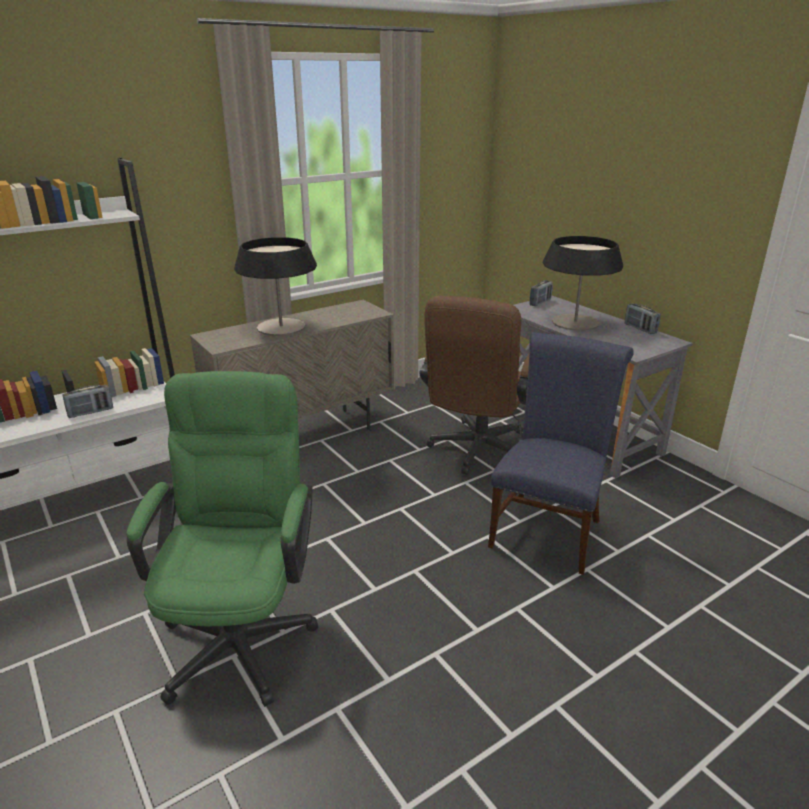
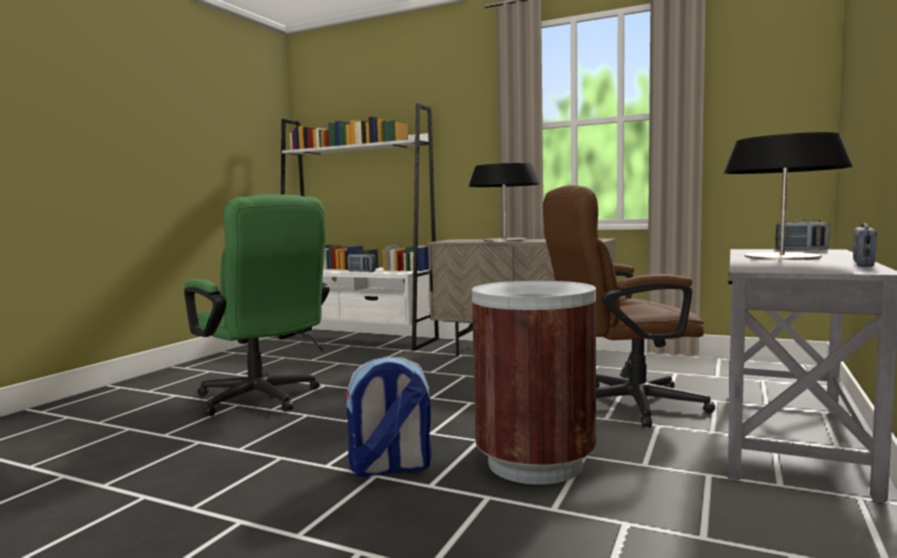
camera: 60 degrees right, 20 degrees down
green office chair [127,371,318,707] -> green office chair turned 75 degrees clockwise [184,194,330,416]
blue chair [488,332,634,575] -> brown trash can [472,280,596,485]
none -> backpack [344,357,432,477]

